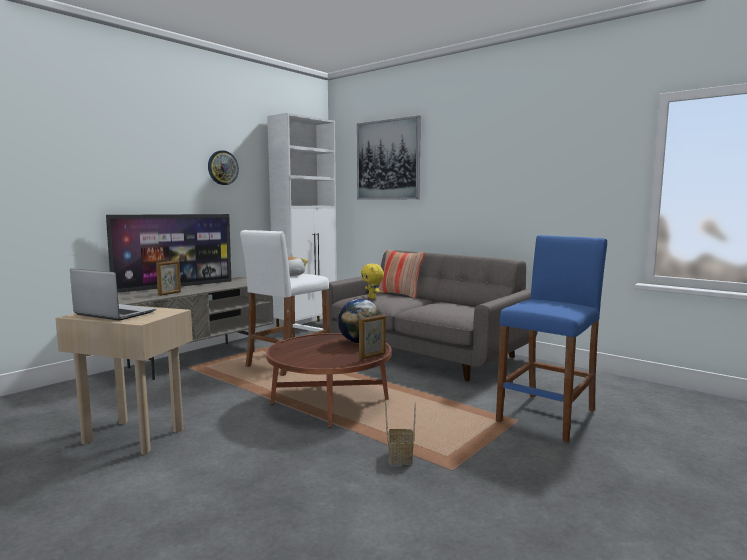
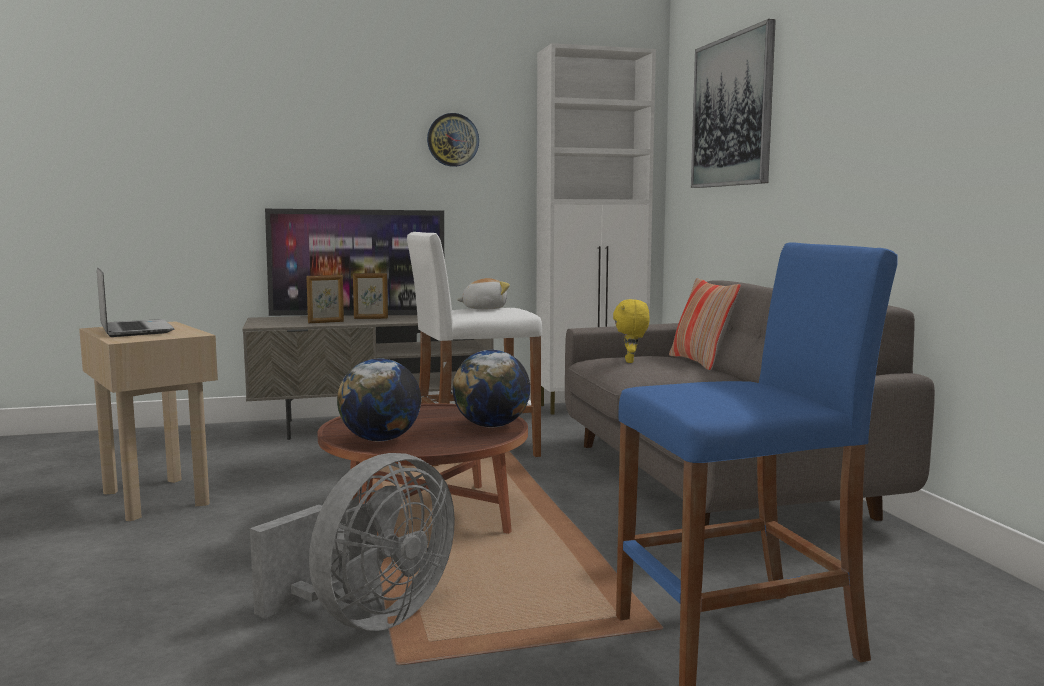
camera: 35 degrees right, 0 degrees up
picture frame [359,314,386,359] -> picture frame moved to [353,273,388,319]
basket [385,401,416,465] -> grey fan [250,453,455,631]
none -> globe [337,358,421,442]

